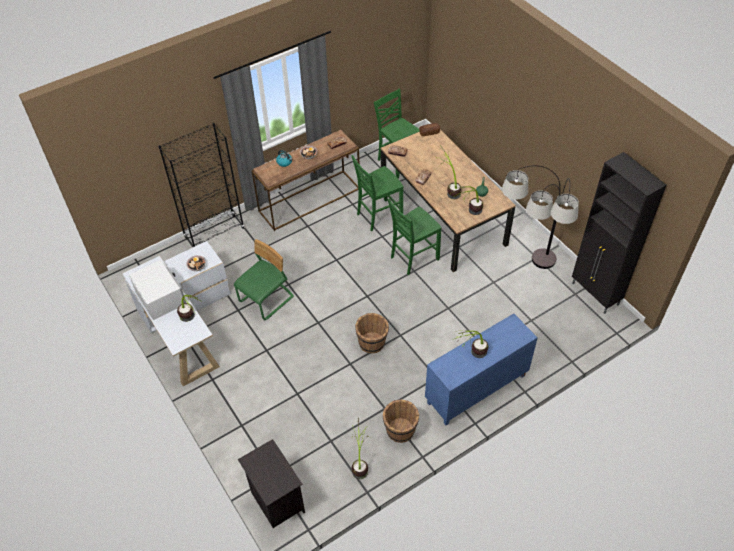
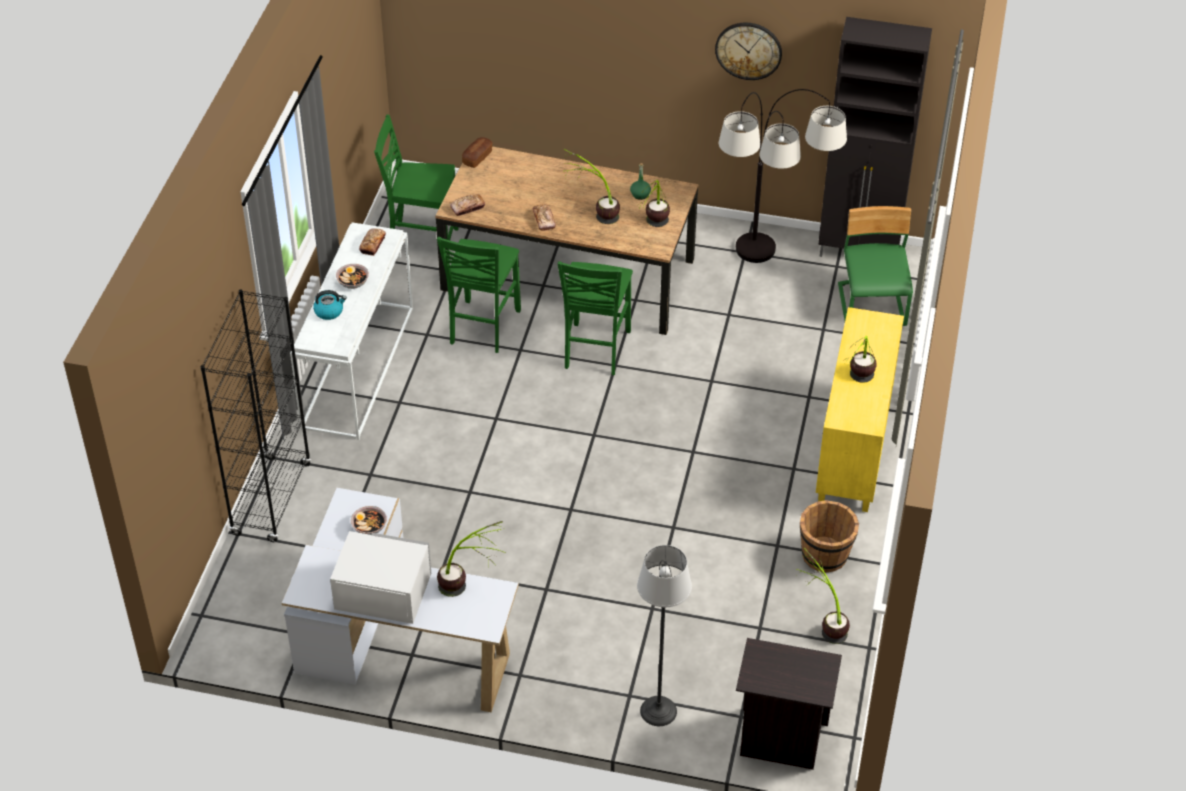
camera: 45 degrees left, 5 degrees down
green chair [234,239,294,320] -> green chair moved to [838,206,913,326]
brown console table [252,130,359,231] -> white console table [290,222,413,440]
brown bucket [355,313,389,353] -> none
blue cabinet [425,314,538,425] -> yellow cabinet [816,307,904,512]
none -> floor lamp [637,545,692,726]
none -> wall clock [715,23,782,80]

